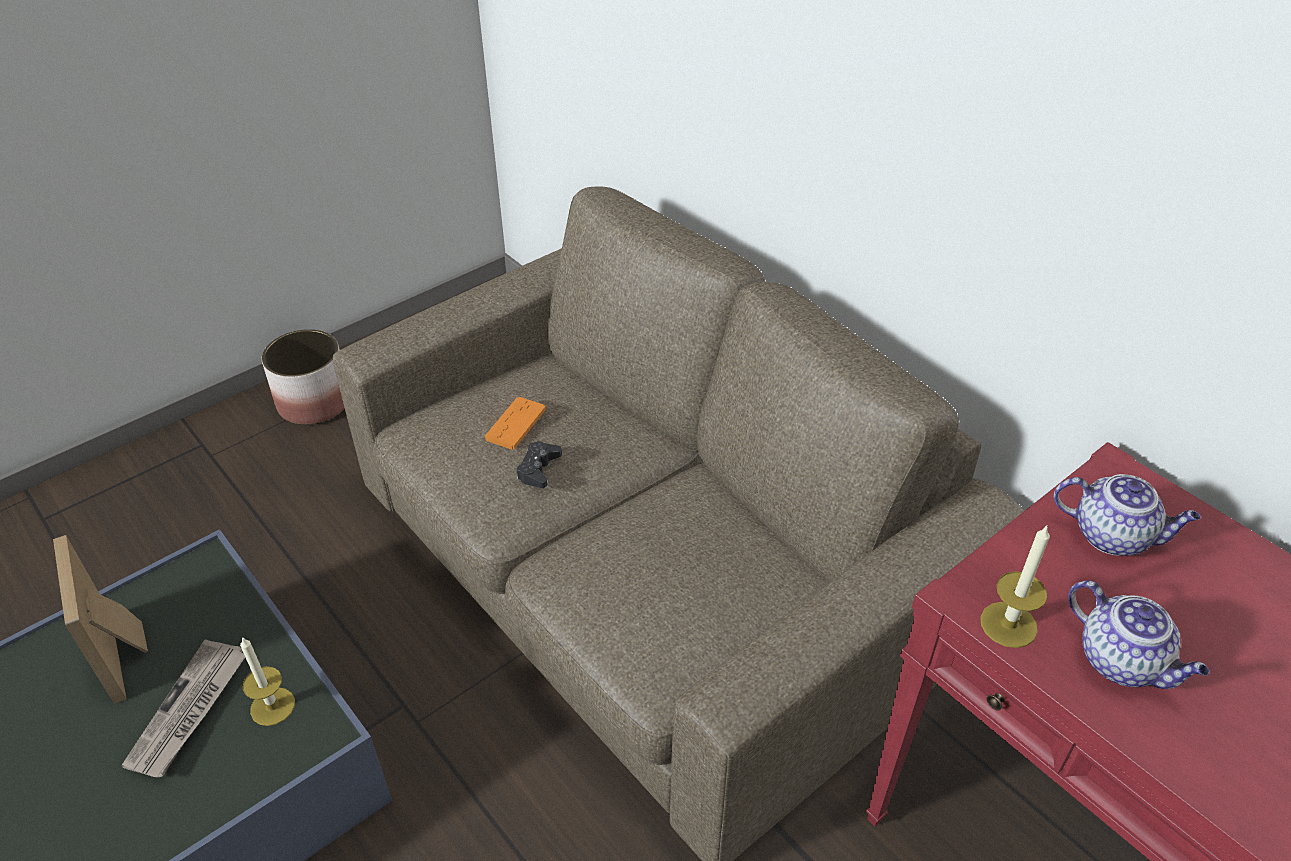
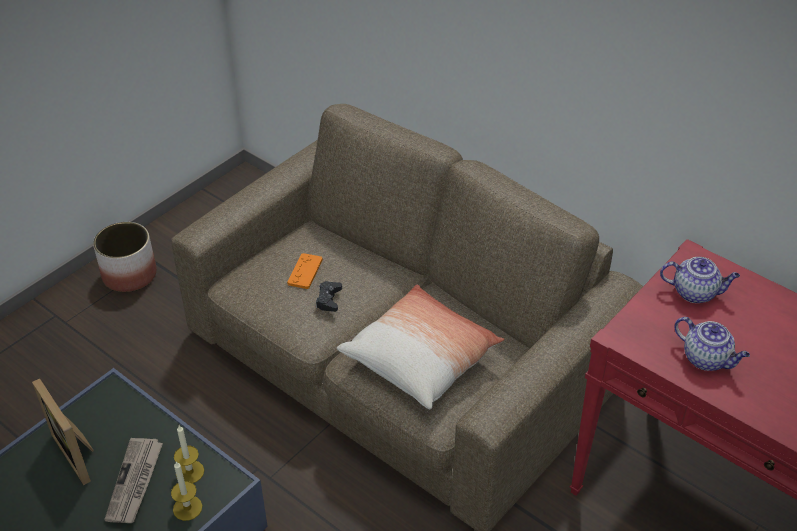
camera: 10 degrees left, 0 degrees up
candle [980,526,1050,648] -> candle moved to [171,461,202,521]
none -> pillow [337,285,504,409]

